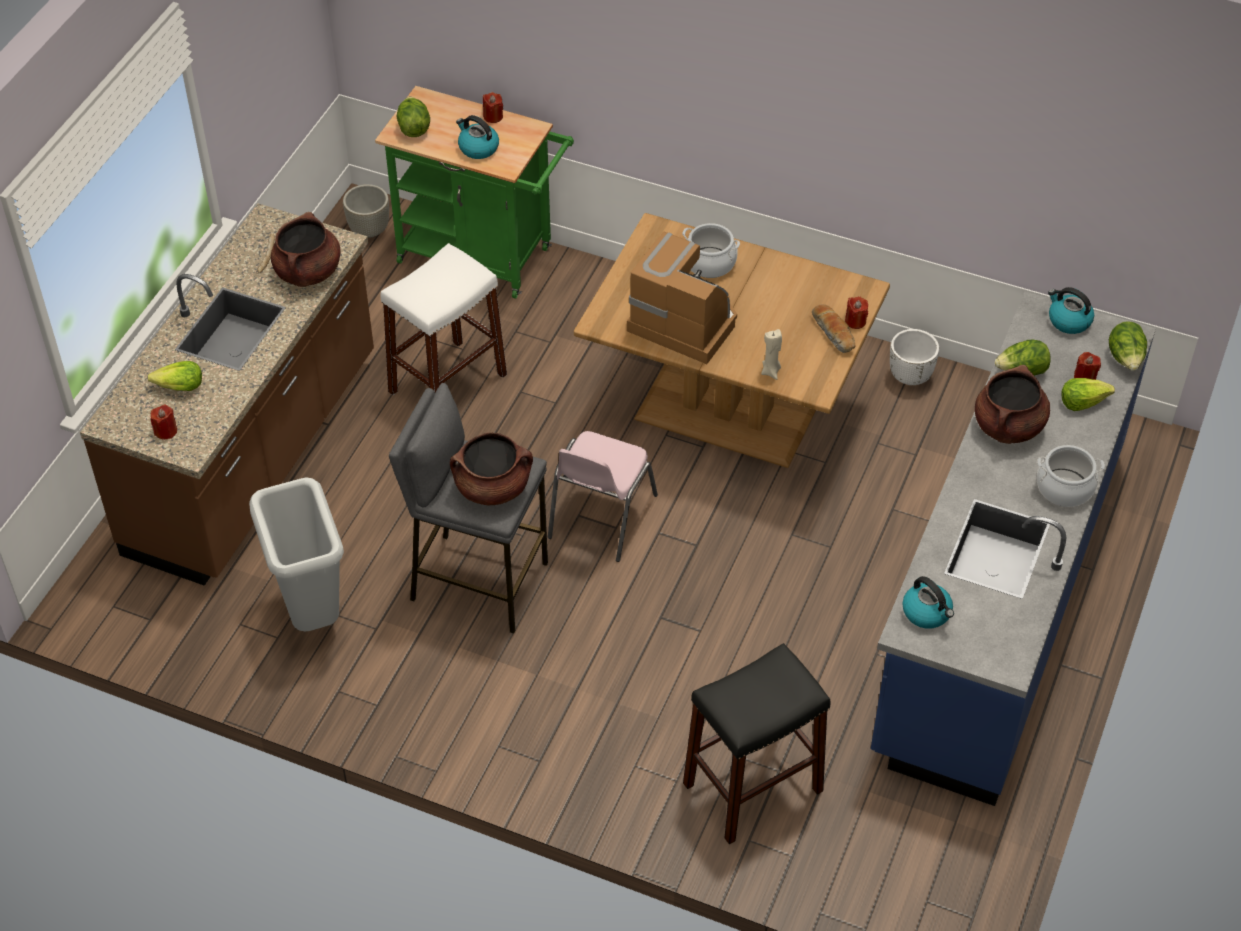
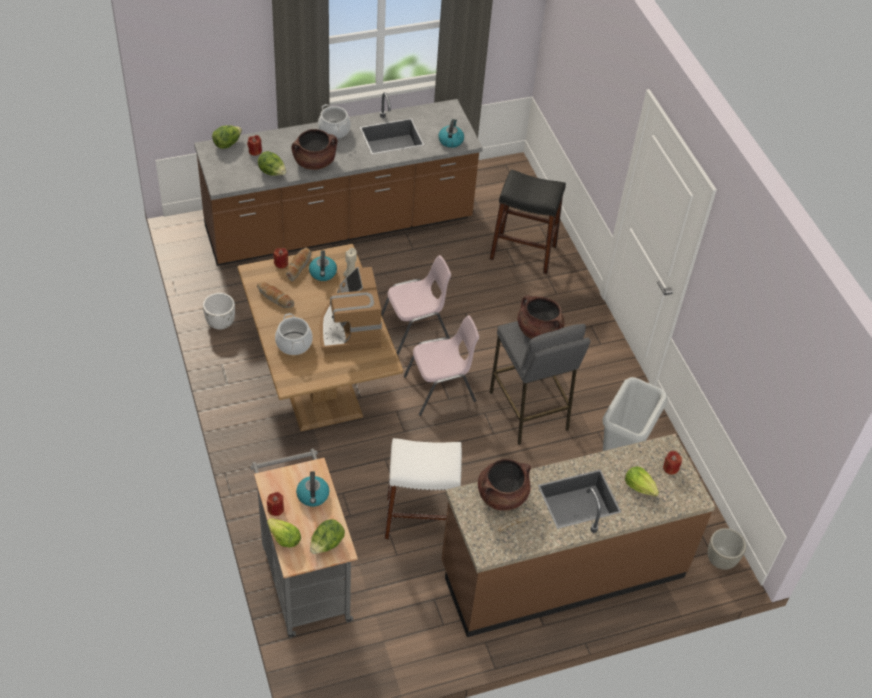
camera: 135 degrees left, 0 degrees up
grey planter [343,184,389,238] -> grey planter moved to [708,528,746,570]
green cart [375,86,574,299] -> grey cart [250,448,358,638]
blue counter [871,291,1156,806] -> brown counter [194,92,483,266]
kettle [1048,287,1094,334] -> kettle moved to [309,251,337,281]
lettuce [1061,378,1115,411] -> lettuce moved to [267,518,301,548]
none -> bread [257,282,294,308]
none -> pink chair [381,255,451,355]

